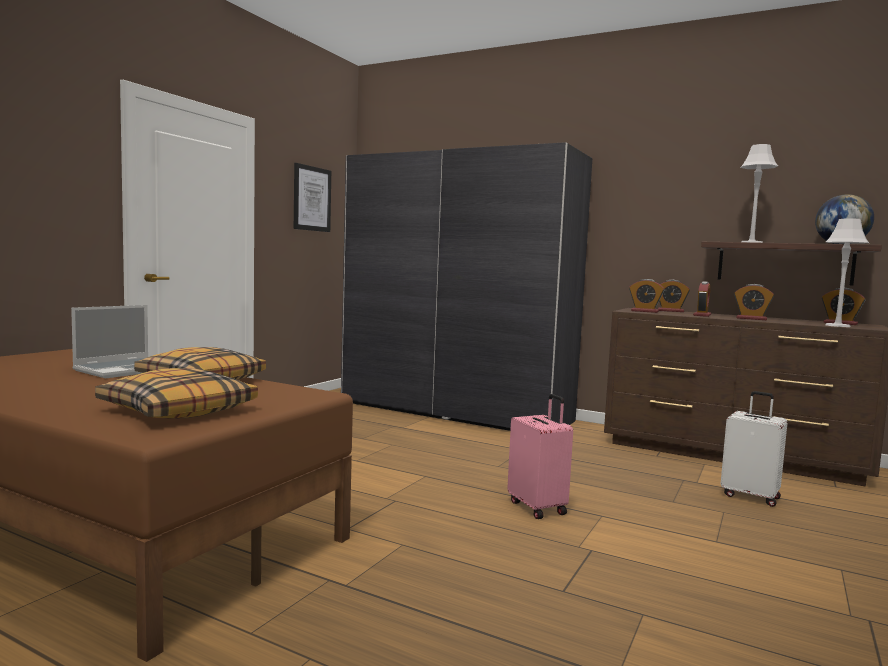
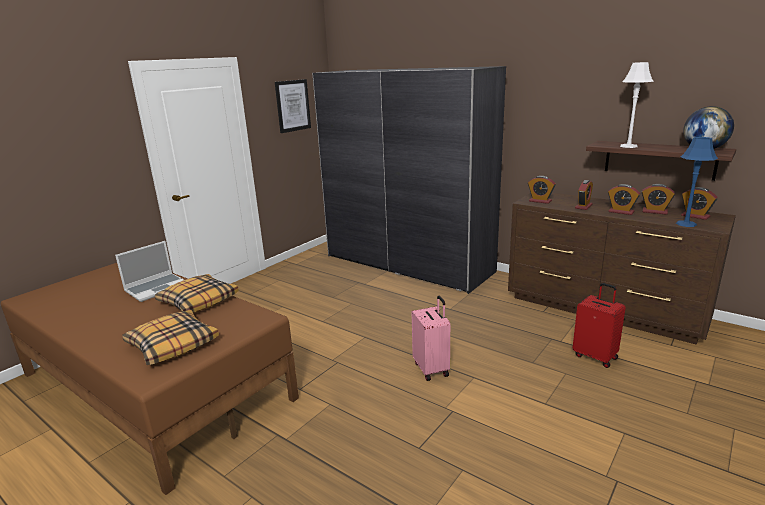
camera: 10 degrees right, 15 degrees up
alarm clock [658,280,690,312] -> alarm clock moved to [642,184,675,215]
white suitcase [721,391,788,507] -> red suitcase [573,283,626,368]
white table lamp [826,218,869,327] -> blue table lamp [676,137,718,227]

